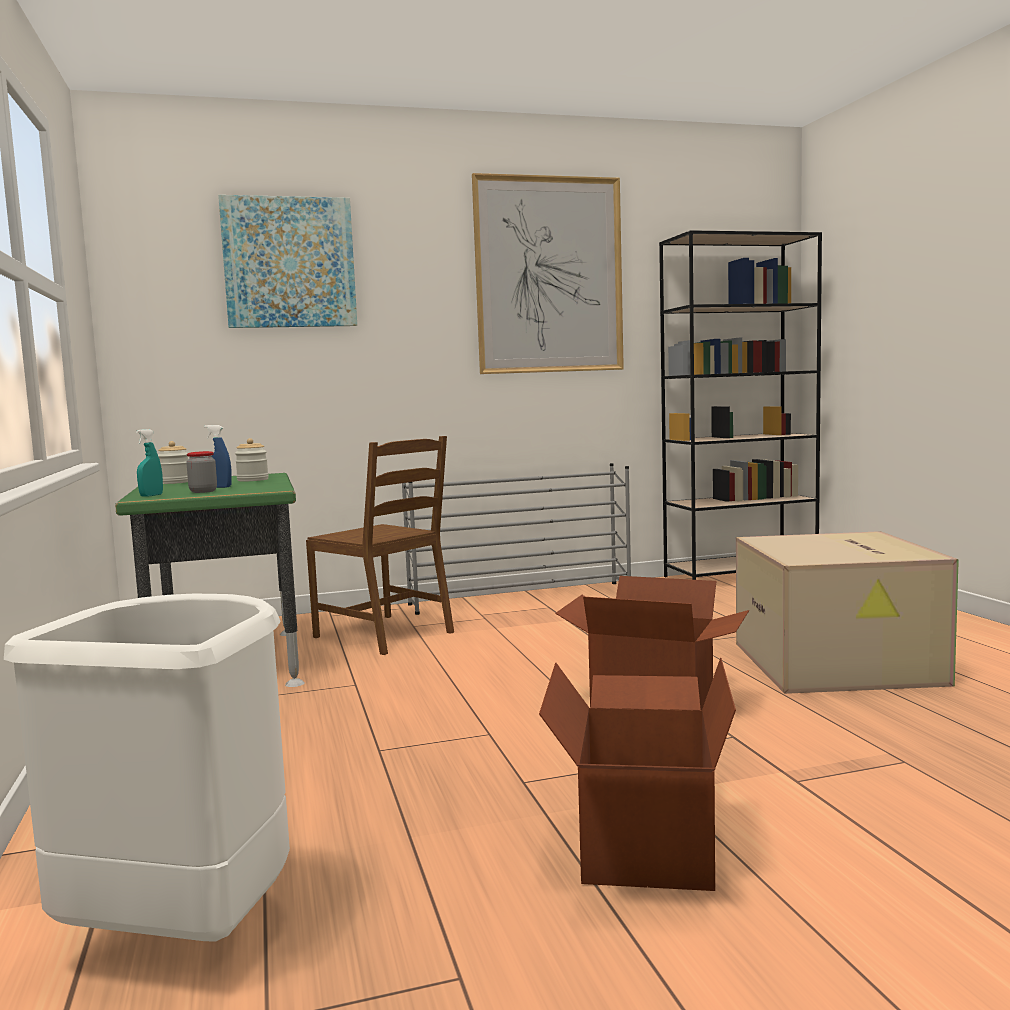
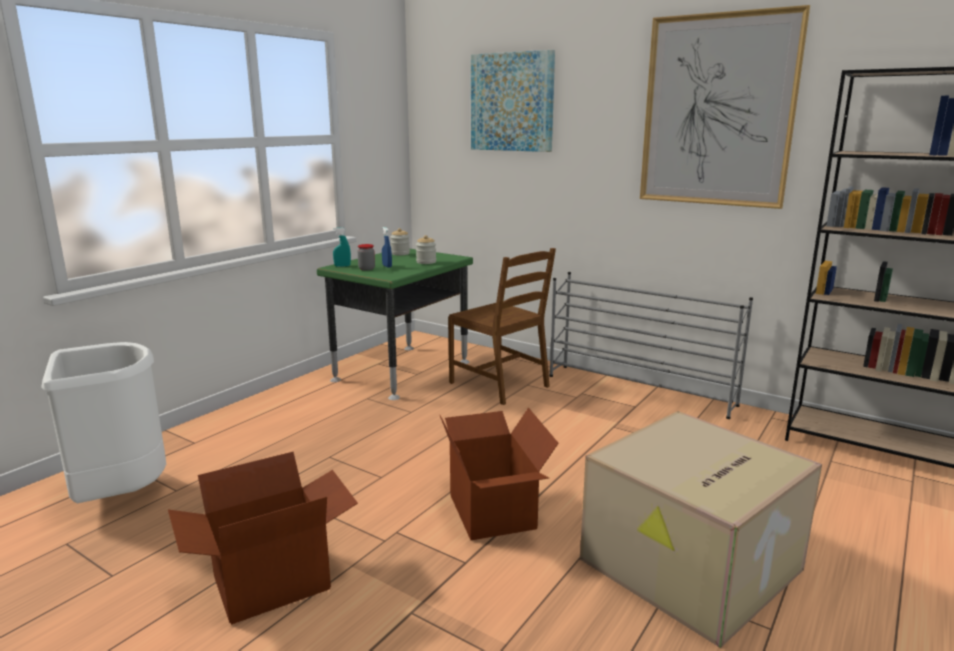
camera: 50 degrees right, 10 degrees up
brown chair [306,436,454,655] -> brown chair turned 45 degrees counterclockwise [448,248,556,405]

